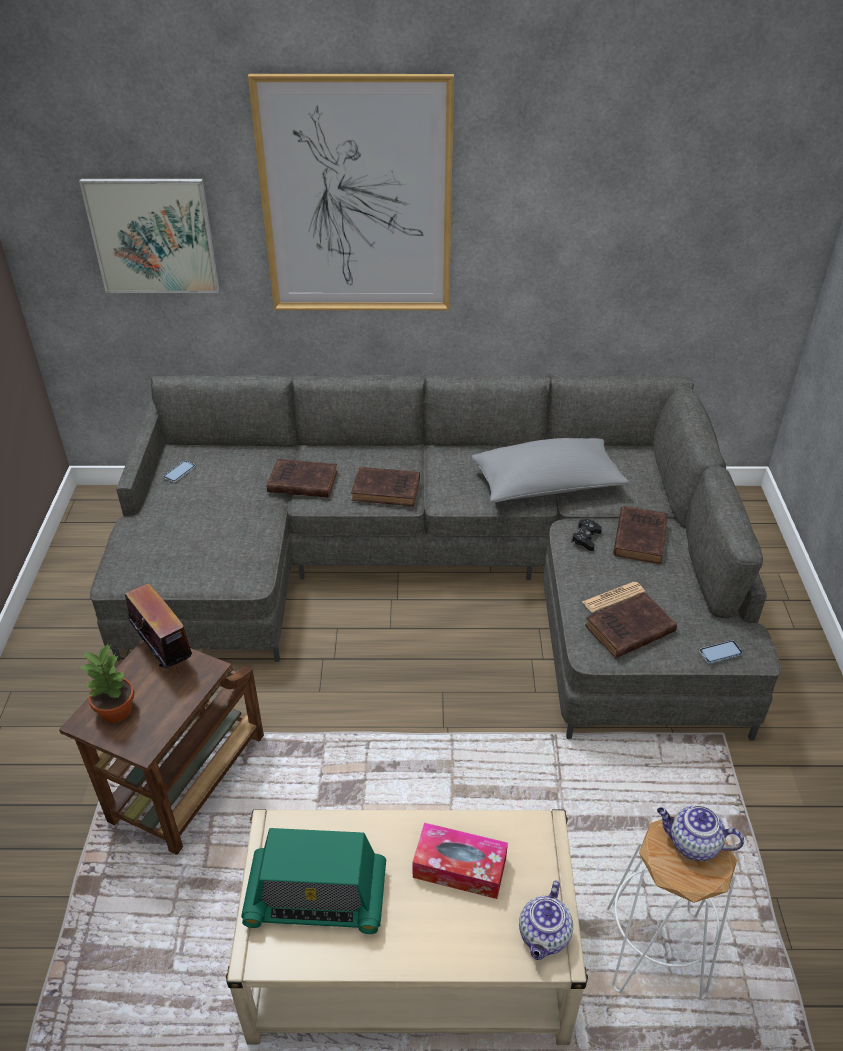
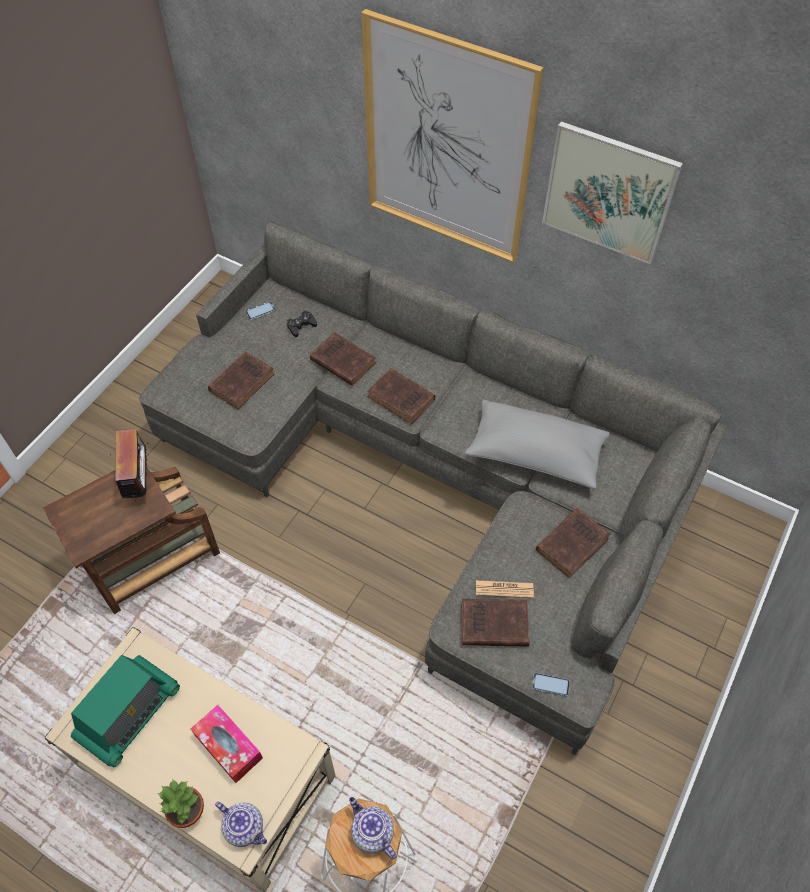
camera: 30 degrees right, 15 degrees up
picture [79,179,219,293] -> picture moved to [542,121,683,264]
potted plant [80,644,135,723] -> potted plant moved to [158,780,204,828]
radio [241,828,386,934] -> radio turned 90 degrees counterclockwise [71,655,180,768]
teapot [519,881,573,960] -> teapot turned 105 degrees counterclockwise [215,801,267,847]
black game controller [571,519,602,551] -> black game controller moved to [287,310,317,337]
none -> brown book [208,352,275,409]

